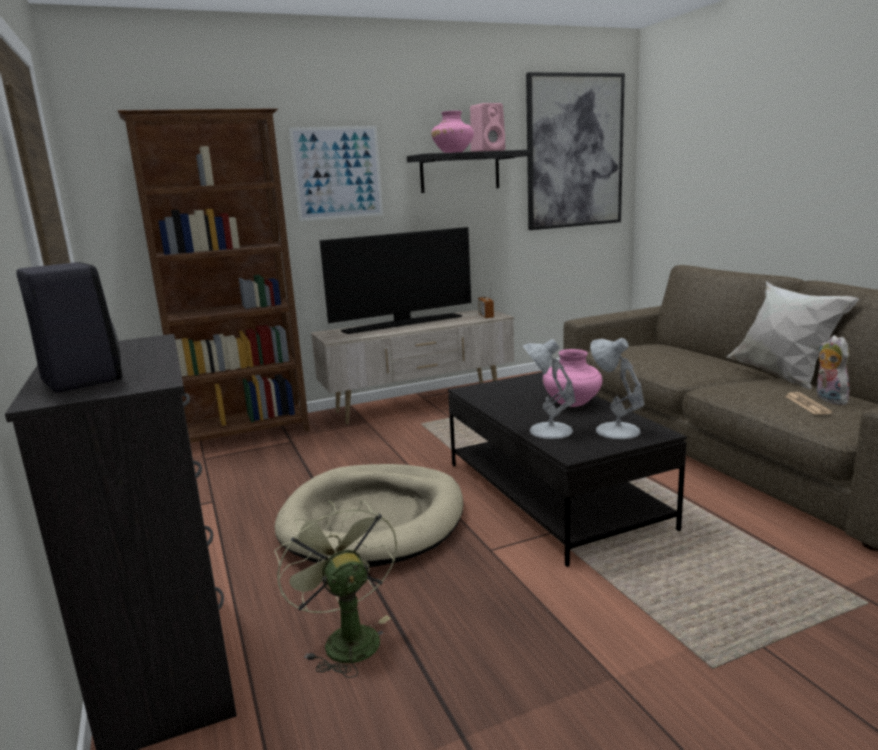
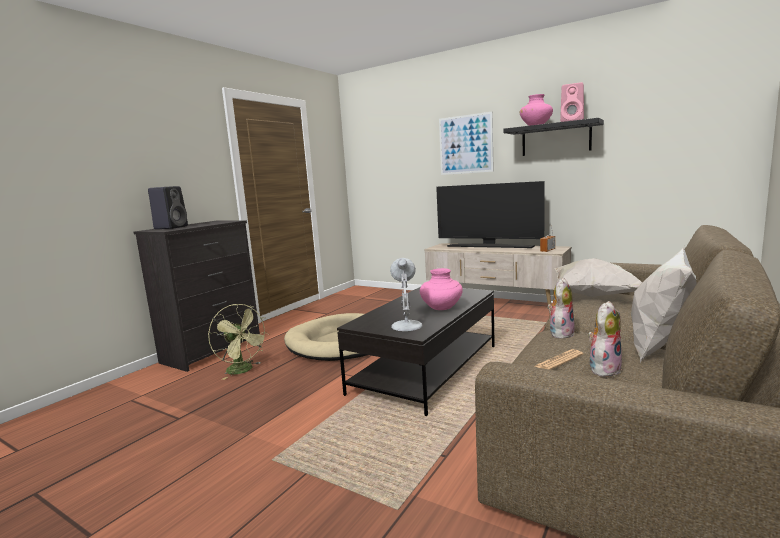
camera: 55 degrees right, 5 degrees down
brown bookcase [118,108,310,443] -> none
green fan [274,500,397,678] -> green fan turned 105 degrees clockwise [208,304,269,380]
white table lamp [523,339,576,439] -> none
picture [526,72,625,230] -> none
none -> plush toy [547,278,575,338]
none -> white pillow [554,258,642,297]

